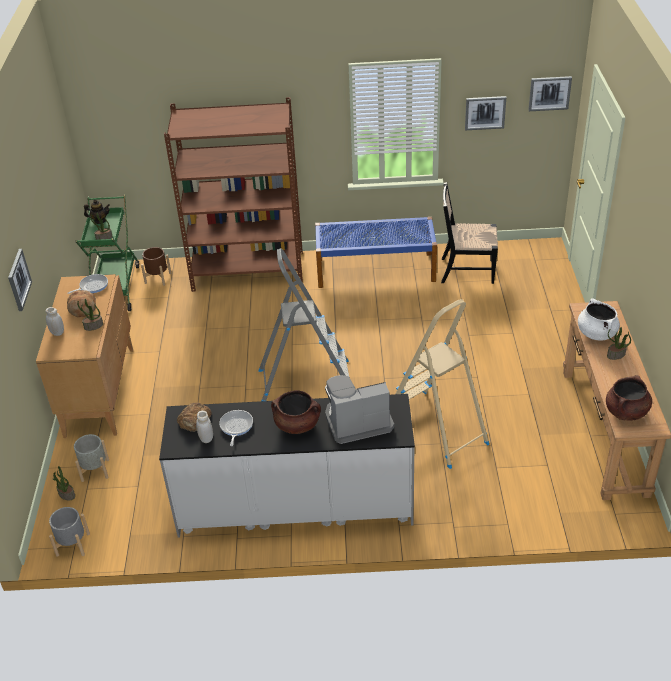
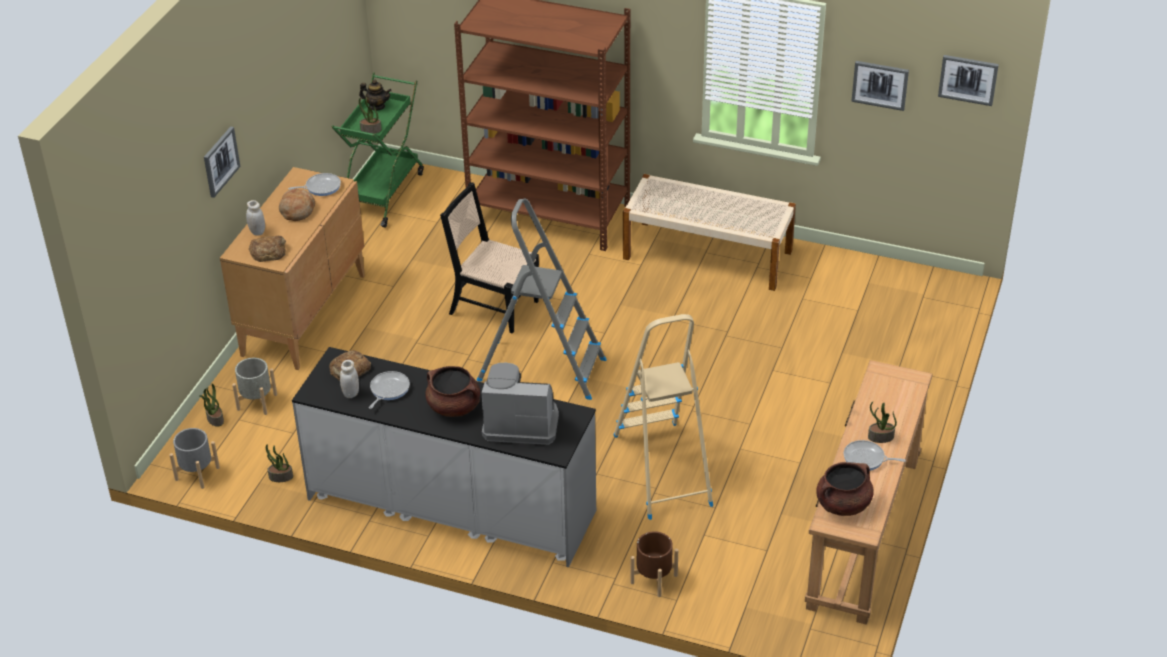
camera: 20 degrees right, 0 degrees up
potted plant [77,299,103,331] -> potted plant moved to [266,444,293,482]
brown planter [141,247,172,286] -> brown planter moved to [630,531,678,597]
blue bench [315,217,437,288] -> beige bench [623,174,796,291]
chair [441,182,498,284] -> chair moved to [440,182,539,333]
white cooking pot [578,298,620,340] -> none
none -> bread [249,236,286,262]
none -> frying pan [844,440,906,471]

